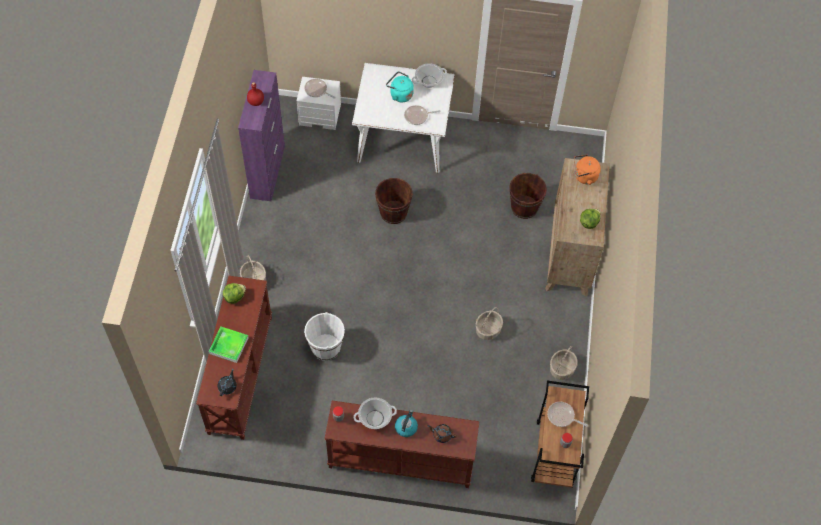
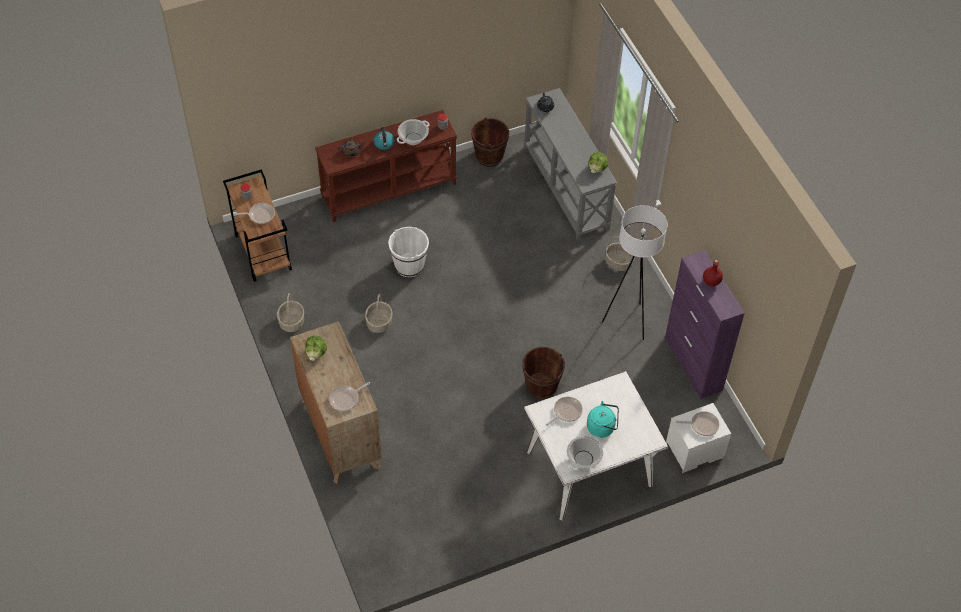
camera: 150 degrees right, 5 degrees down
brown console table [196,276,272,440] -> grey console table [523,88,617,241]
tray [209,327,249,363] -> none
white bucket [304,312,345,361] -> white bucket moved to [388,227,429,277]
brown bucket [509,173,547,219] -> brown bucket moved to [471,117,509,167]
orange kettle [574,155,601,185] -> frying pan [329,382,370,411]
none -> white floor lamp [602,205,667,340]

